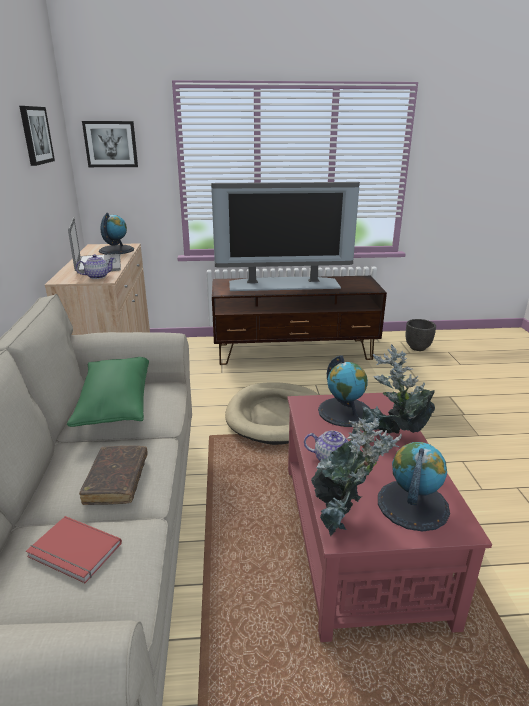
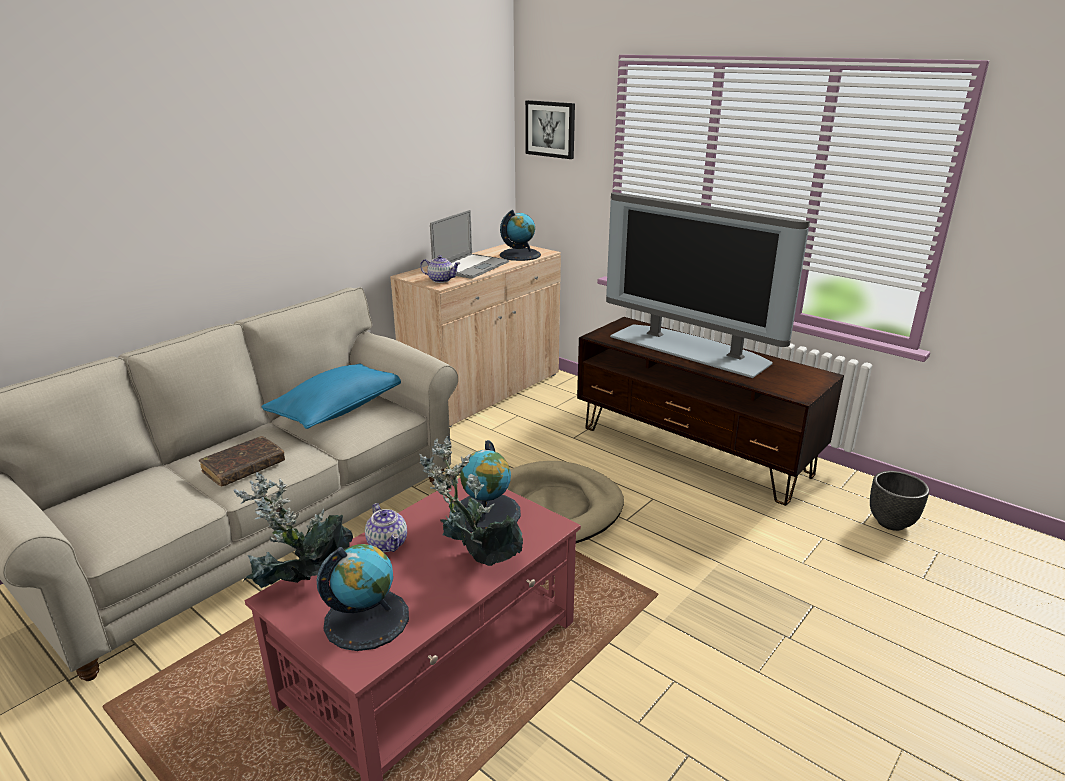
camera: 45 degrees right, 0 degrees up
picture [19,106,55,166] -> none
red book [26,516,122,583] -> none
green pillow [67,357,149,427] -> blue pillow [261,363,401,429]

